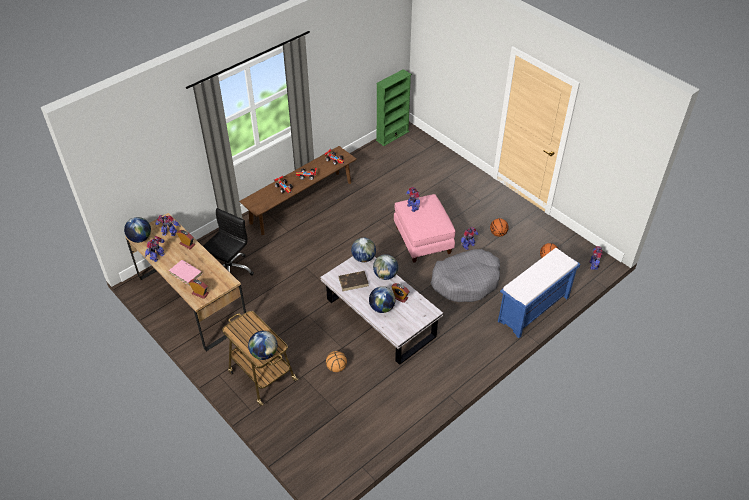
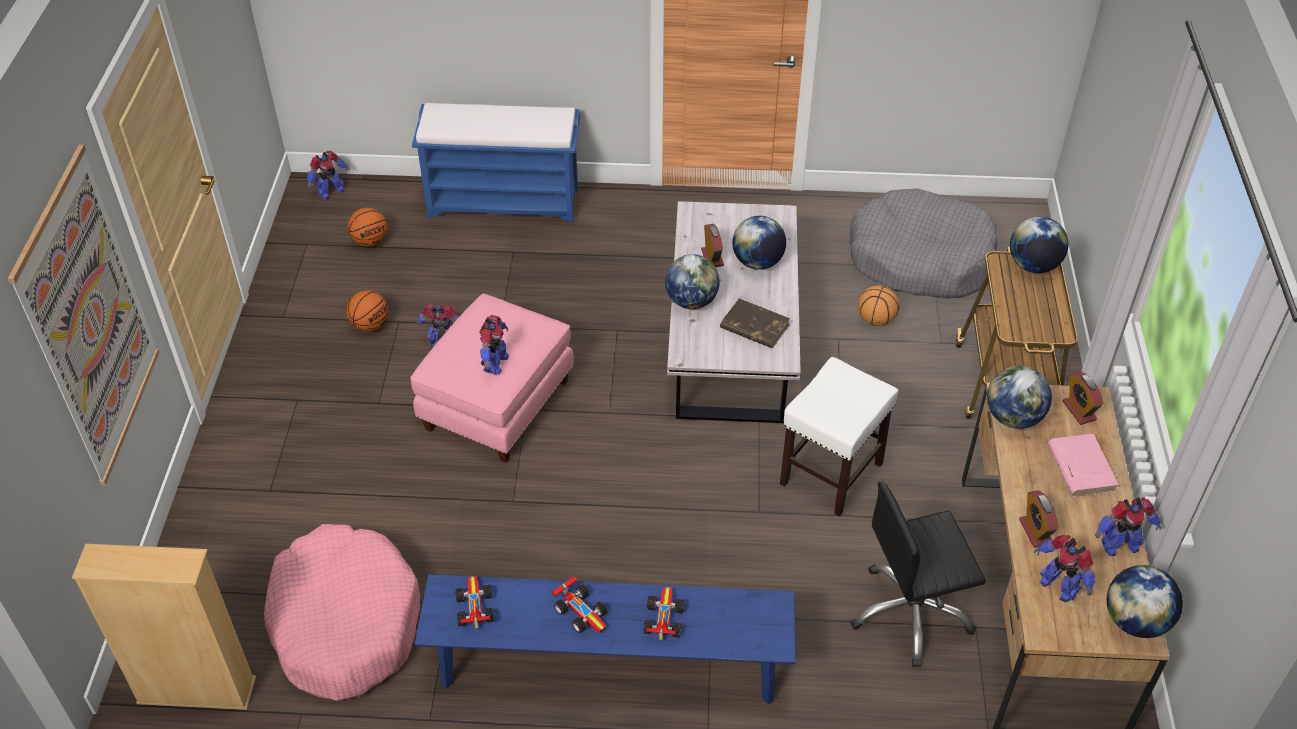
camera: 135 degrees left, 0 degrees up
brown bench [239,146,357,235] -> blue bench [415,574,796,704]
globe [351,238,376,262] -> globe moved to [987,366,1052,429]
green bookcase [376,69,412,146] -> beige bookcase [72,544,256,710]
grey dog bed [431,249,500,302] -> grey dog bed moved to [850,188,997,298]
none -> picture [8,145,159,485]
none -> pink dog bed [264,524,420,701]
none -> white stool [780,357,899,517]

